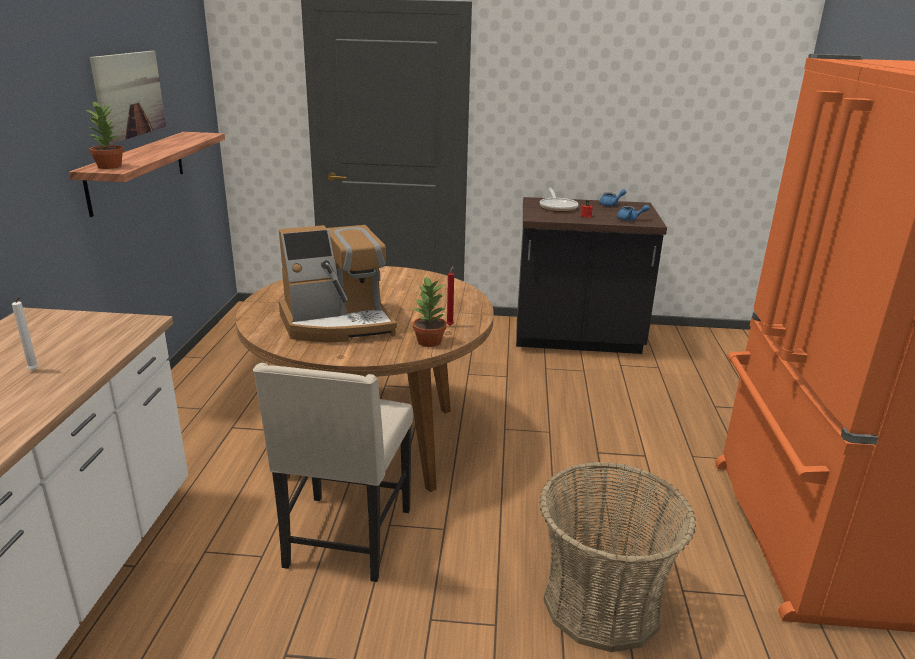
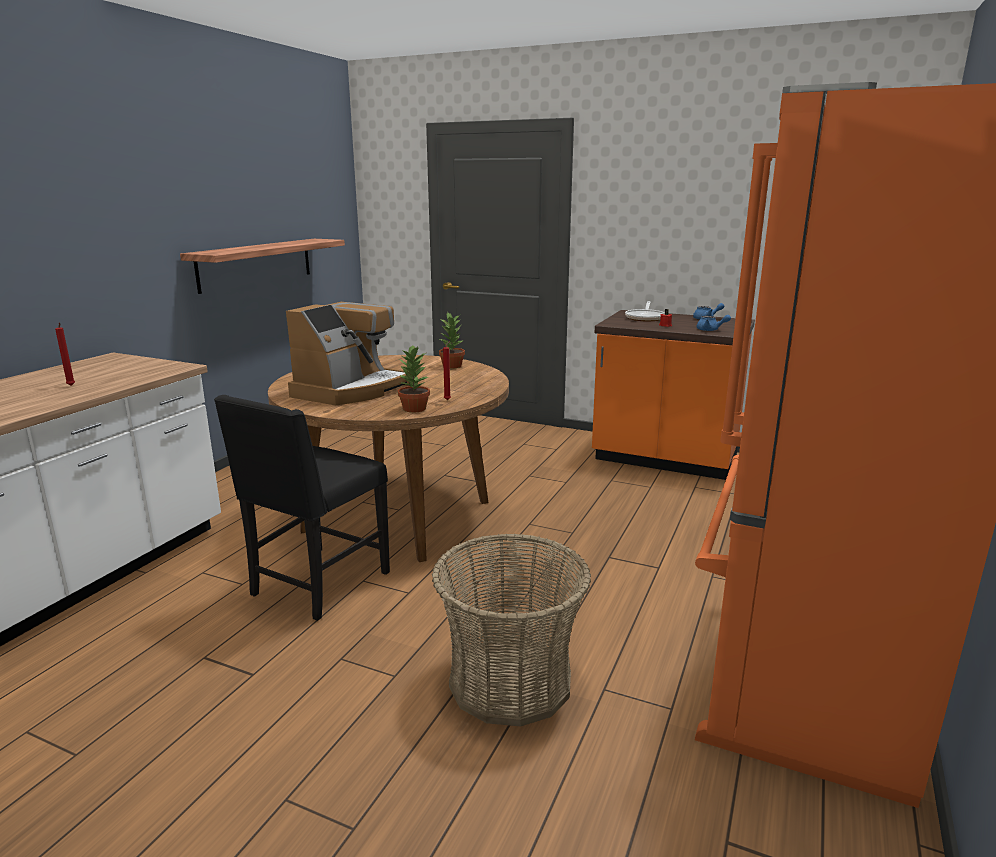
camera: 20 degrees right, 5 degrees down
white candle [12,297,39,370] -> red candle [55,322,75,386]
potted plant [85,101,124,169] -> potted plant moved to [439,311,465,369]
picture [89,51,166,145] -> none
beige chair [253,363,413,582] -> black chair [214,395,390,621]
coffee machine [279,225,397,342] -> coffee machine turned 60 degrees counterclockwise [286,302,410,405]
black counter [516,197,667,354] -> orange counter [592,310,755,480]

